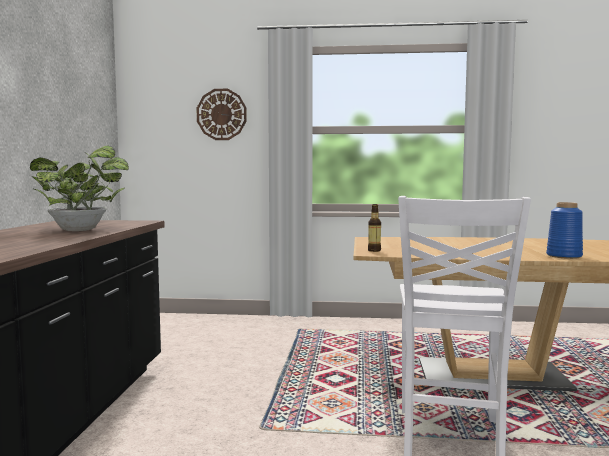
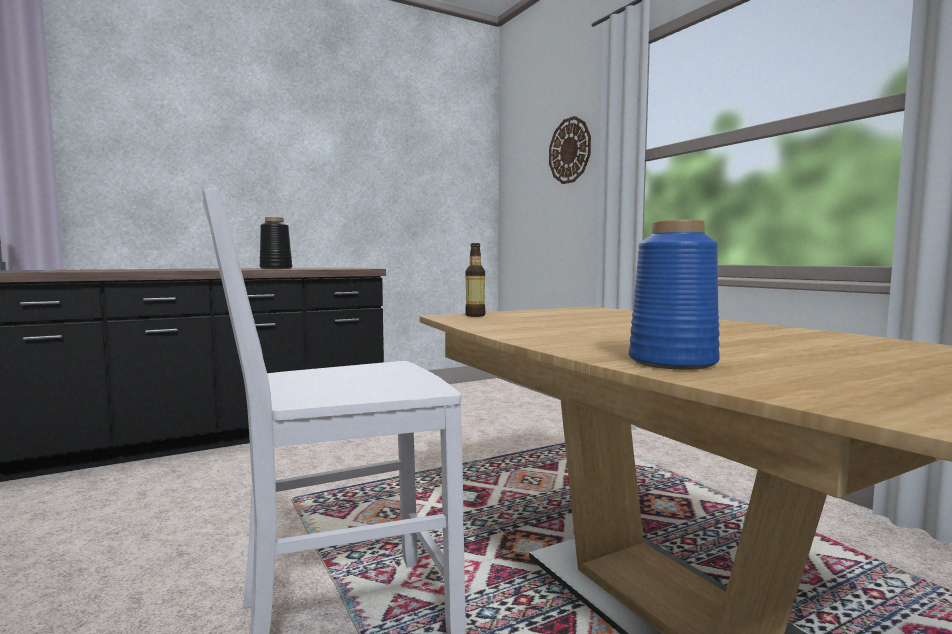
camera: 55 degrees right, 0 degrees up
potted plant [30,145,129,231] -> black vase [260,217,292,269]

